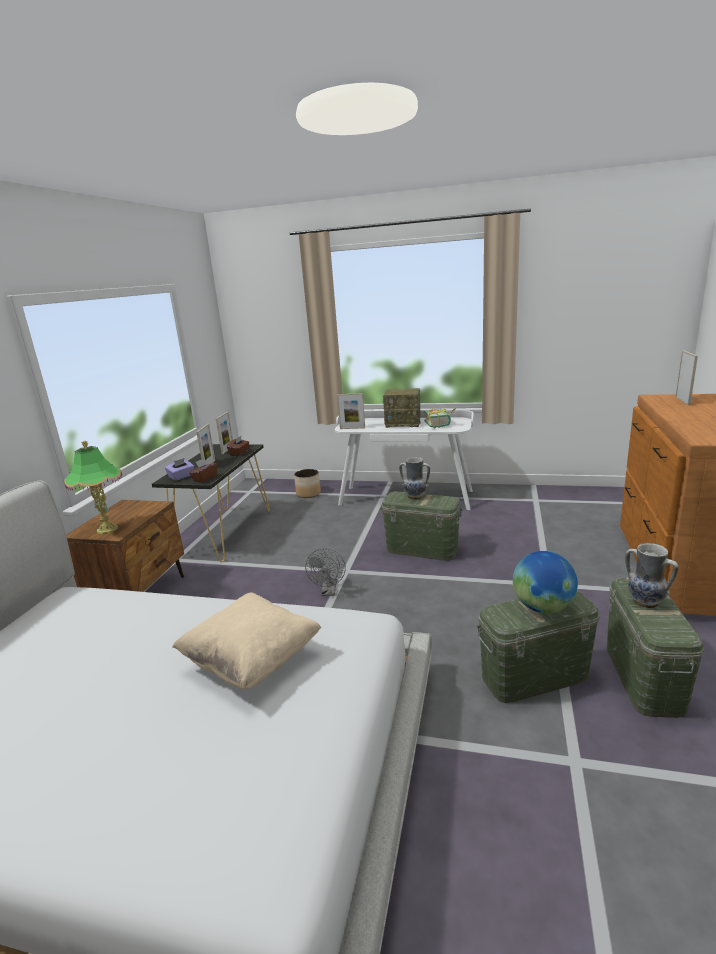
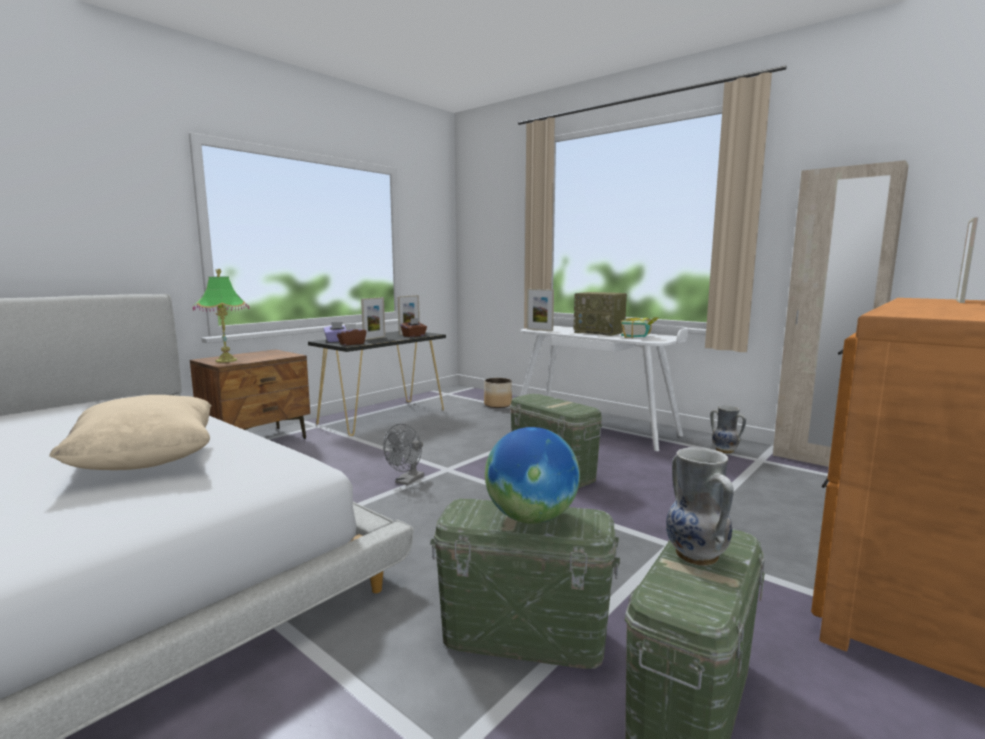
camera: 25 degrees right, 10 degrees down
vase [399,457,430,500] -> vase moved to [710,406,746,454]
none -> beige wardrobe [773,160,909,467]

